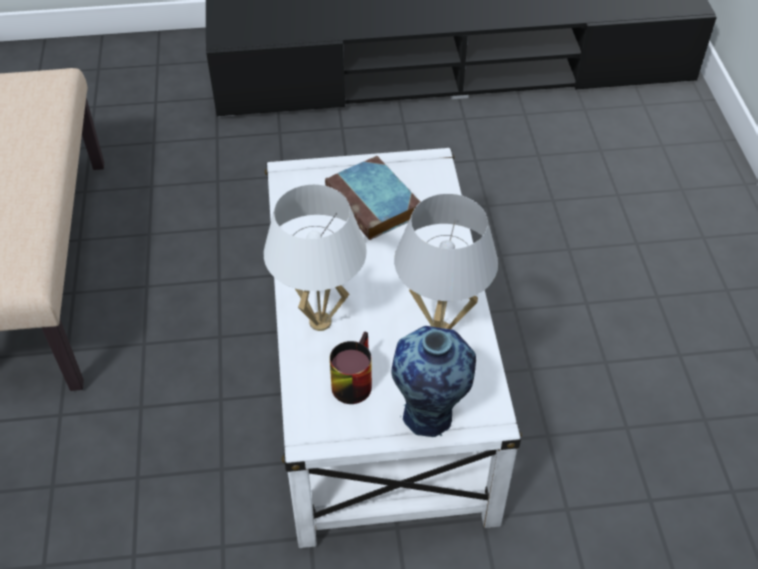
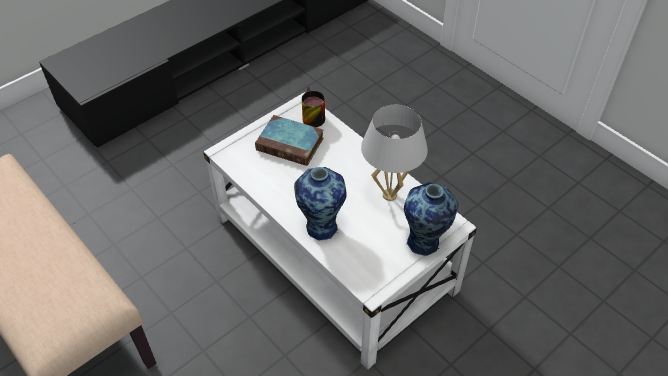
camera: 35 degrees left, 0 degrees up
white table lamp [264,184,367,331] -> vase [294,167,347,240]
mug [330,331,372,404] -> mug moved to [302,87,325,127]

